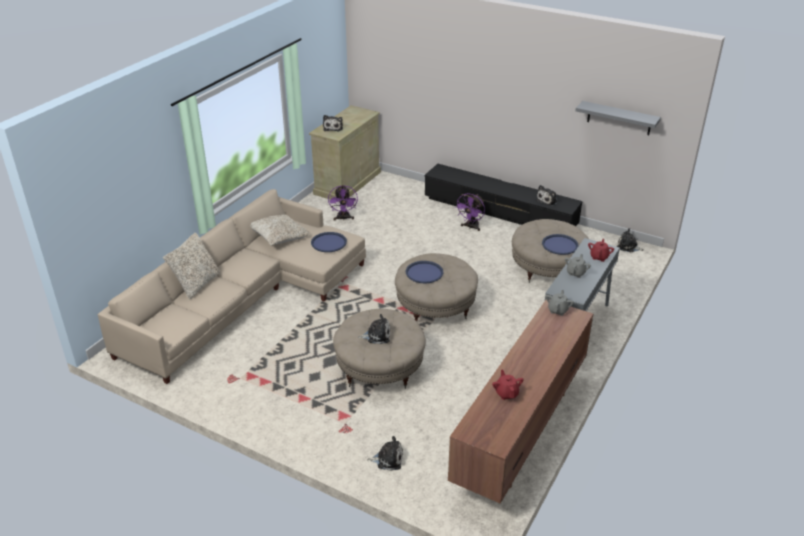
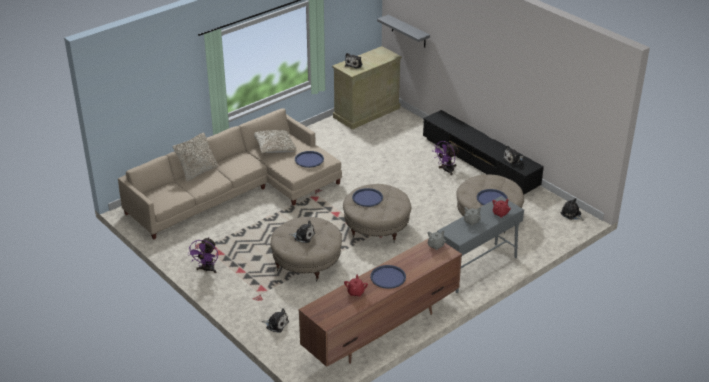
camera: 20 degrees right, 0 degrees up
purple fan [328,185,358,220] -> purple fan moved to [188,237,218,273]
grey shelf [576,101,661,135] -> grey shelf moved to [377,14,430,48]
none -> blue tray [370,265,406,289]

